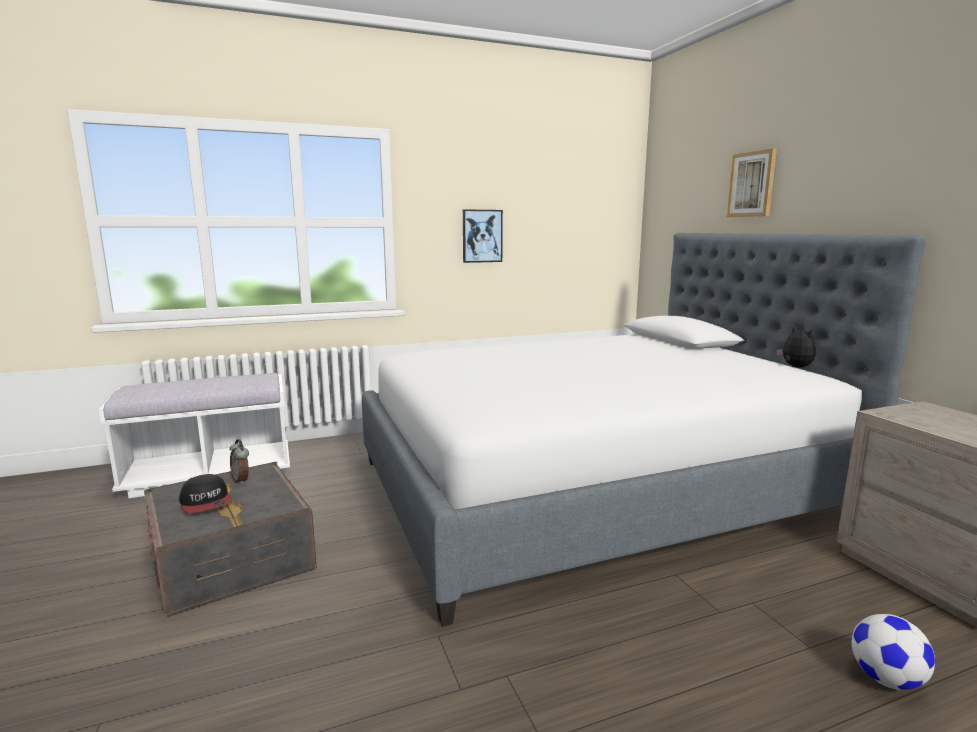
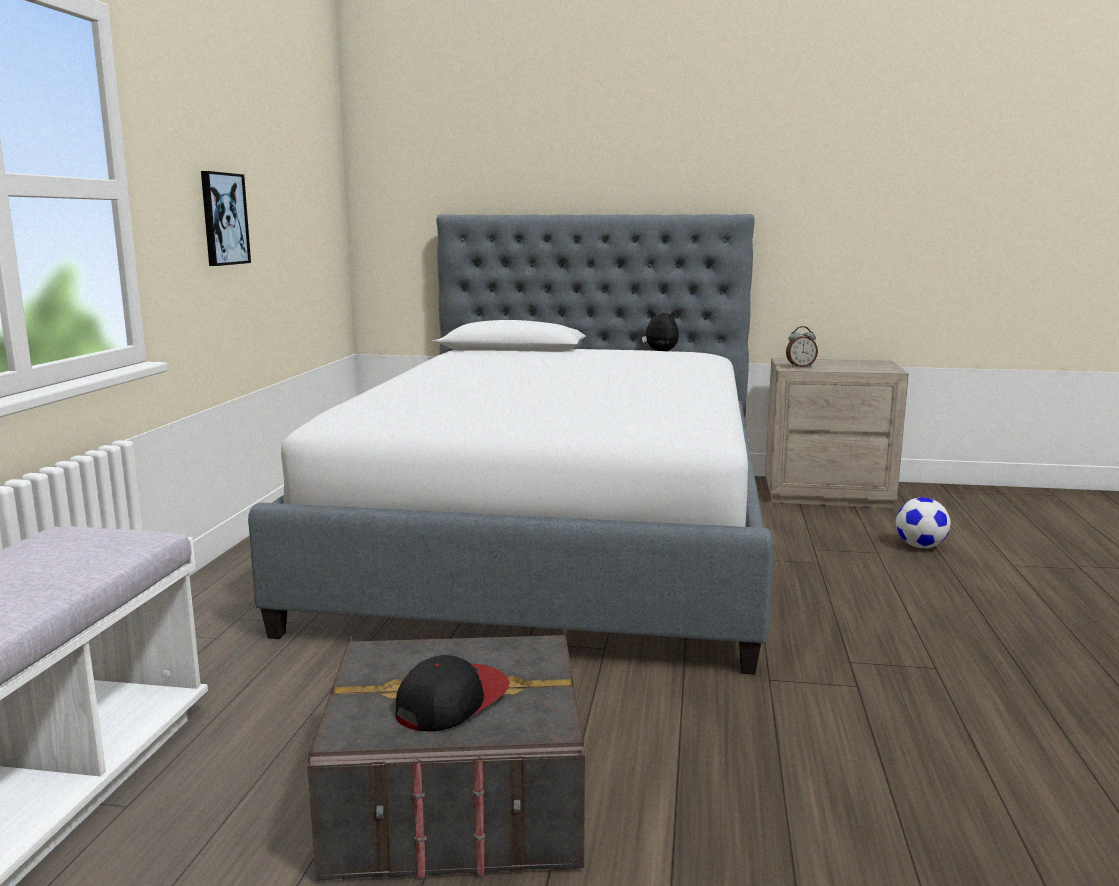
camera: 60 degrees left, 0 degrees up
cap [179,474,232,513] -> cap turned 45 degrees counterclockwise [396,655,510,732]
alarm clock [229,439,249,485] -> alarm clock moved to [786,326,818,367]
picture [727,148,777,217] -> none

